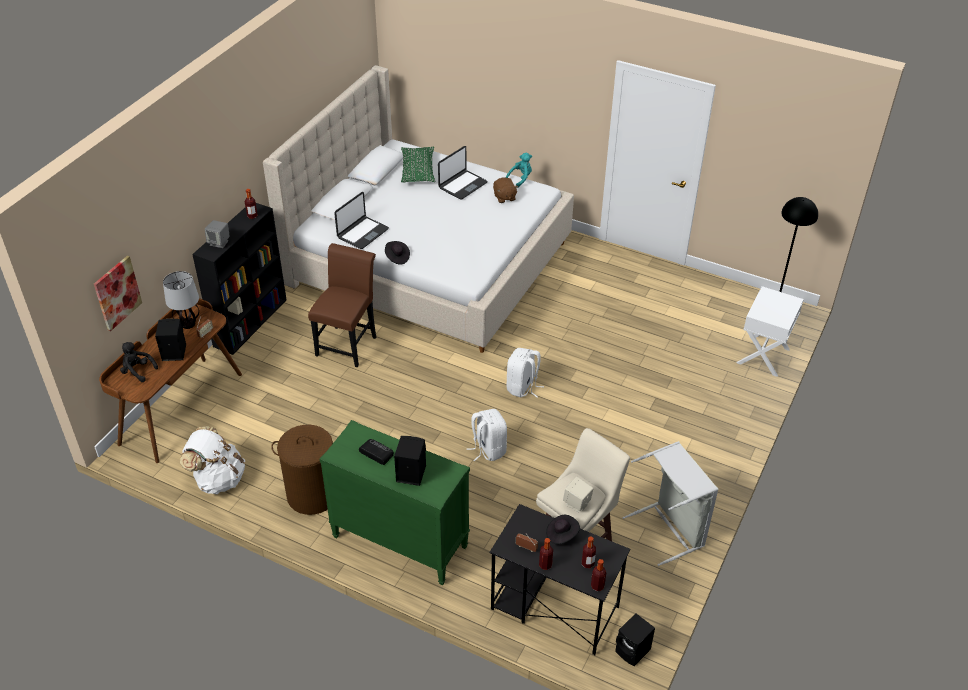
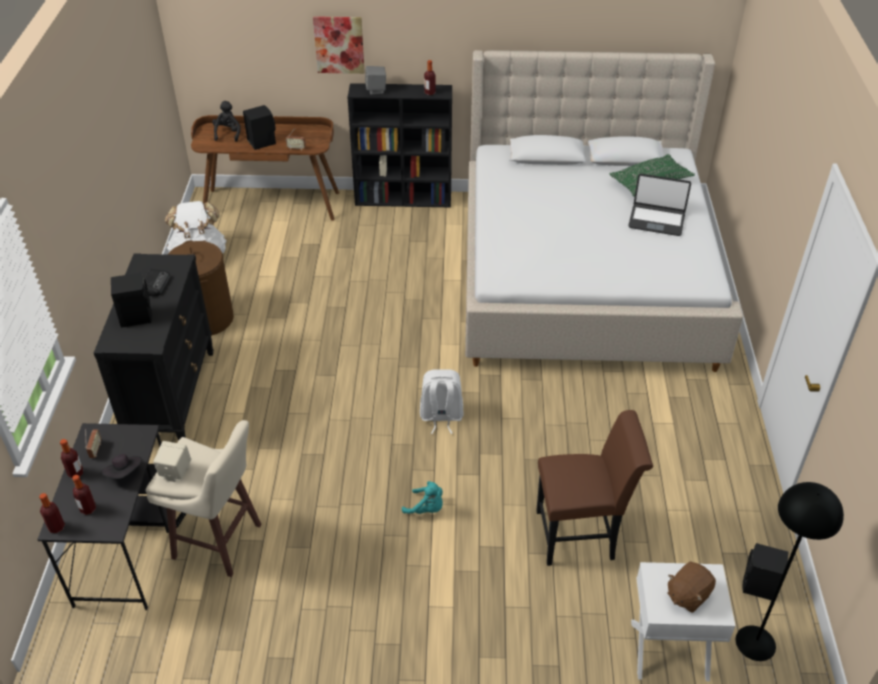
camera: 65 degrees right, 0 degrees up
picture [94,256,142,331] -> picture moved to [313,16,365,74]
table lamp [163,271,199,329] -> none
brown chair [308,243,376,367] -> brown chair moved to [536,410,653,566]
green dresser [320,420,470,585] -> black dresser [94,253,214,441]
laptop [334,192,389,249] -> none
black hat [385,241,410,265] -> none
white backpack [466,409,507,461] -> none
brown plush toy [493,177,518,203] -> brown plush toy moved to [667,562,716,613]
turquoise plush toy [505,153,532,188] -> turquoise plush toy moved to [402,481,443,514]
black speaker [615,613,655,666] -> black speaker moved to [743,543,789,600]
grey laundry basket [623,441,719,566] -> none

